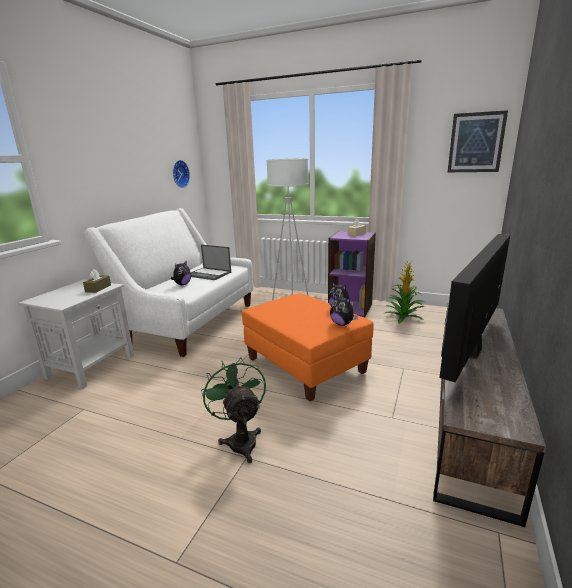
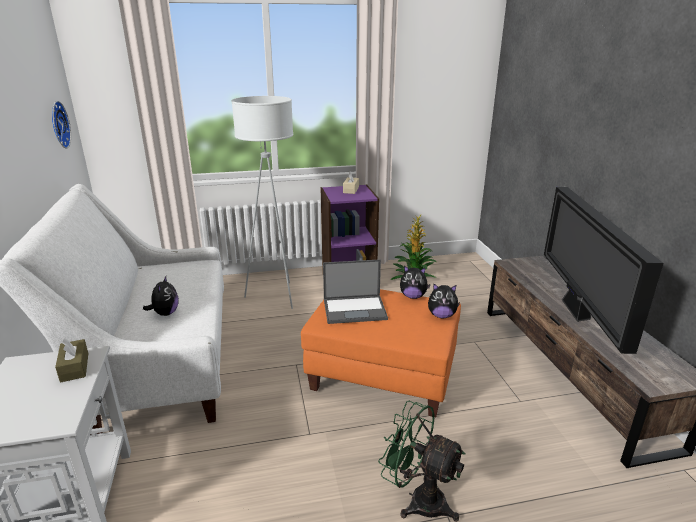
camera: 35 degrees left, 5 degrees up
laptop [191,244,231,280] -> laptop moved to [323,259,388,324]
picture [448,110,508,172] -> none

